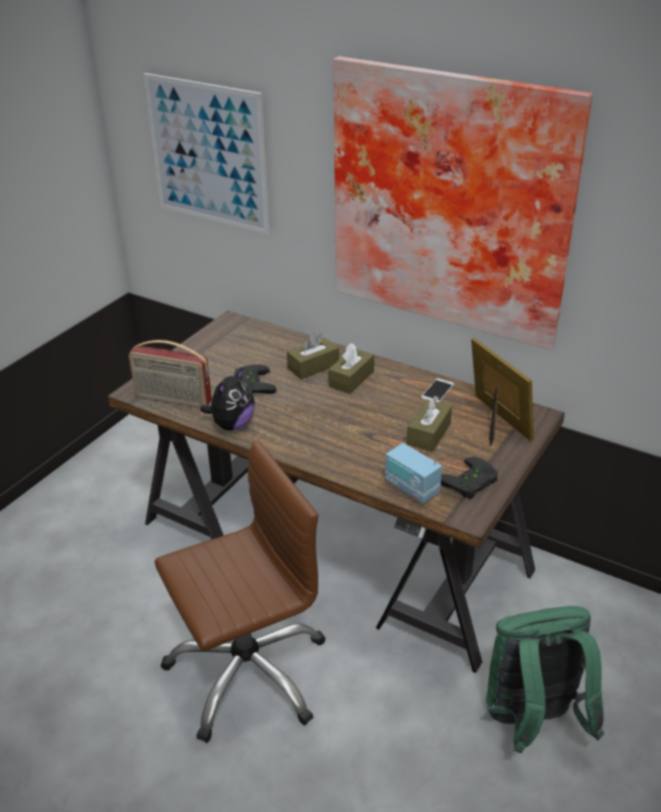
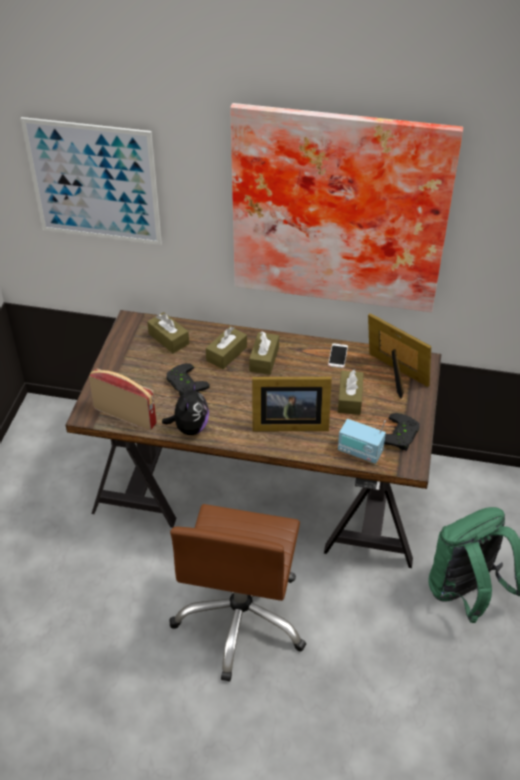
camera: 20 degrees left, 10 degrees up
radio [129,340,212,408] -> radio turned 150 degrees counterclockwise [88,368,157,431]
brown office chair [155,440,326,743] -> brown office chair turned 150 degrees clockwise [169,504,306,682]
none -> brown tissue box [147,312,189,353]
none -> picture frame [252,377,332,431]

